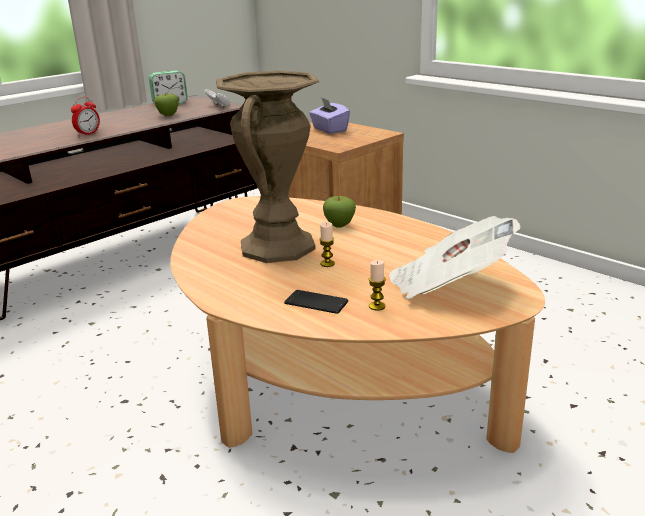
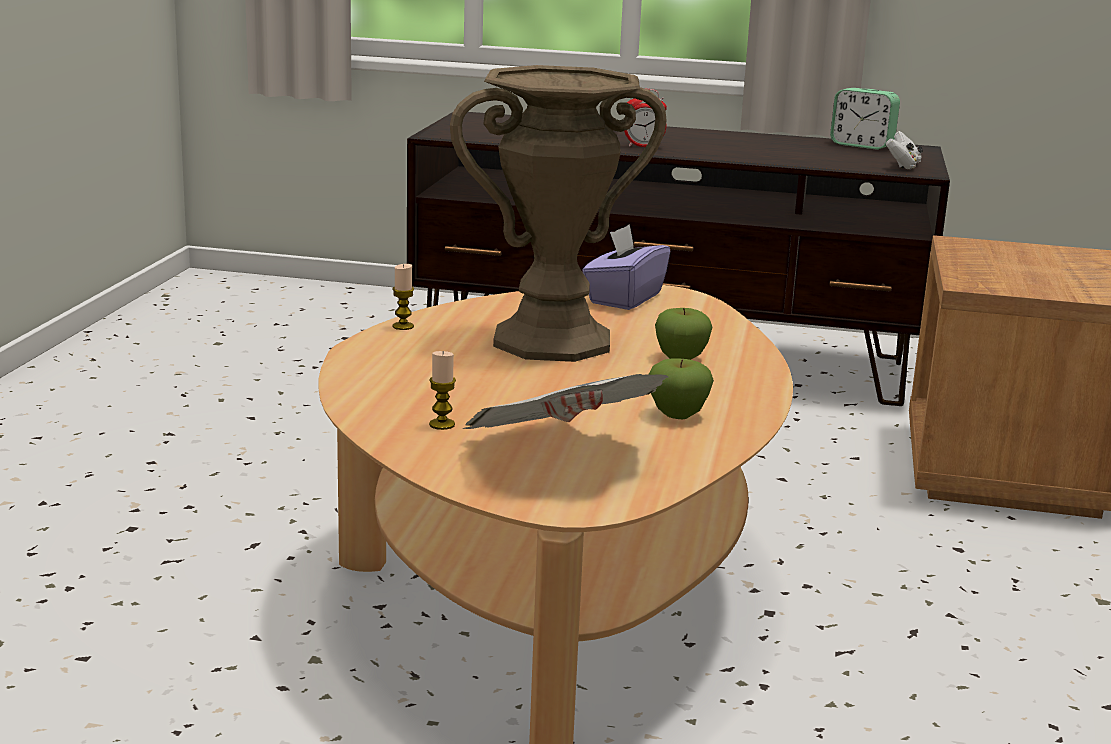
camera: 55 degrees right, 5 degrees down
apple [154,94,179,116] -> apple moved to [648,359,714,419]
phone [284,290,348,314] -> none
purple tissue box [309,97,350,134] -> purple tissue box moved to [582,224,670,310]
candle [319,222,335,267] -> candle moved to [392,264,414,330]

